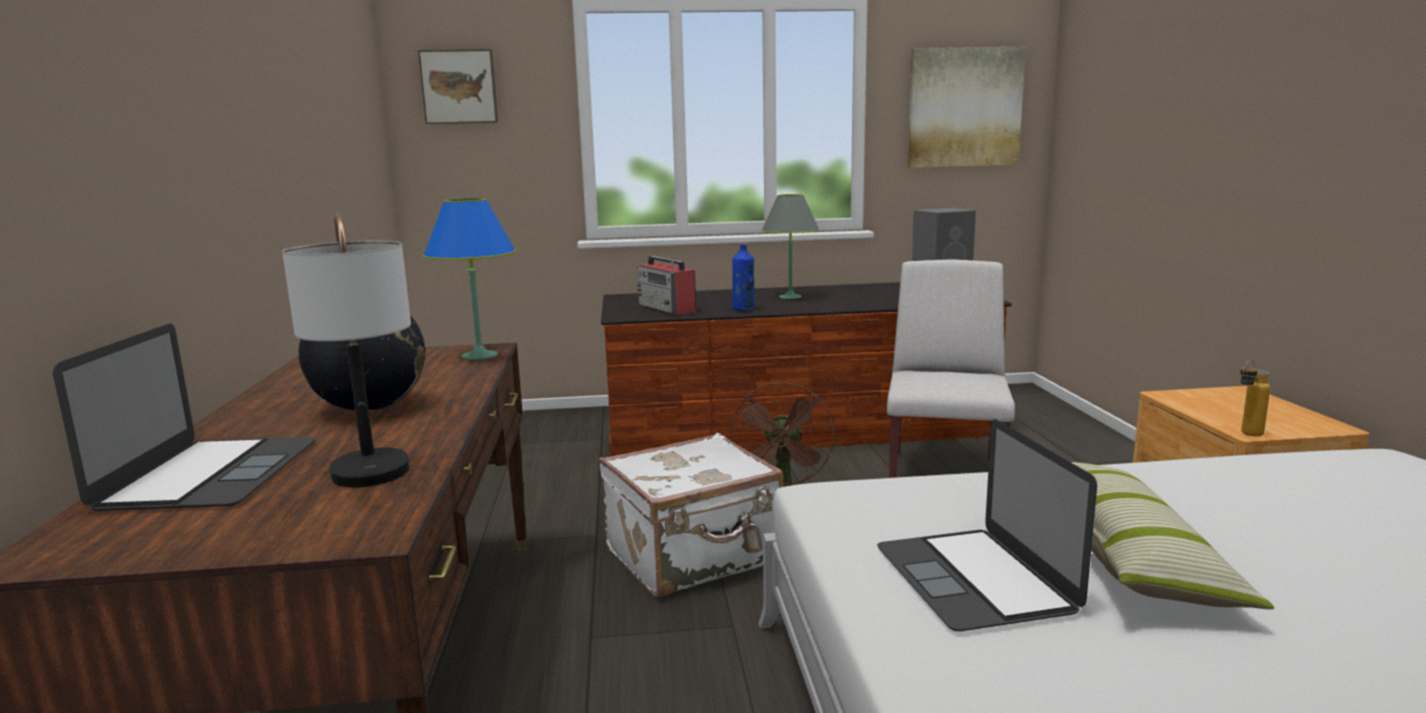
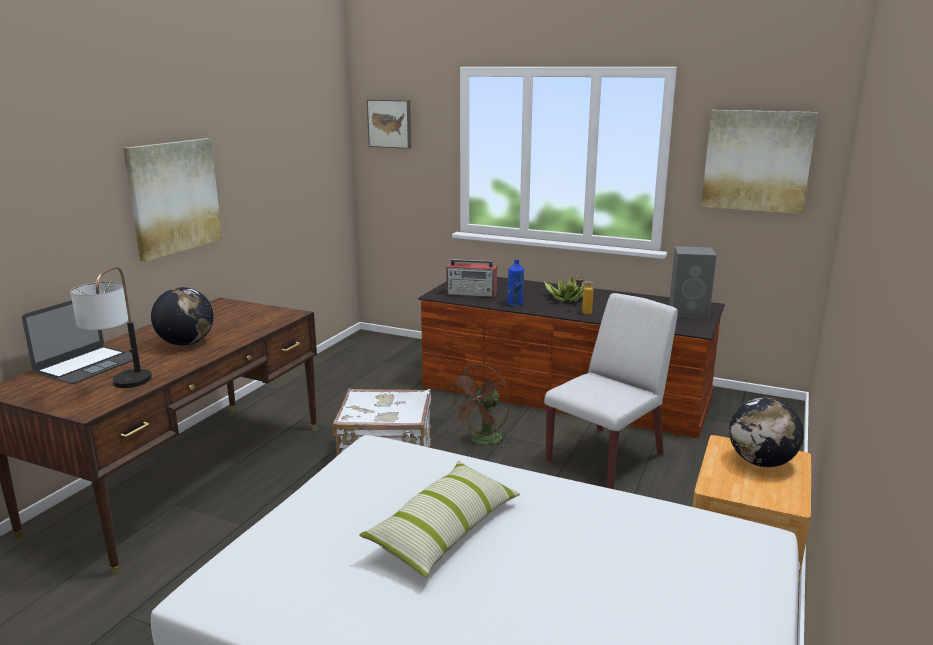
camera: 30 degrees right, 5 degrees up
blue table lamp [423,198,516,360] -> none
radio [637,256,696,315] -> radio turned 75 degrees counterclockwise [446,259,497,297]
grey table lamp [762,194,819,299] -> potted plant [544,277,584,302]
laptop [877,419,1097,631] -> none
bottle [1240,360,1270,436] -> bottle moved to [575,275,593,315]
none -> picture [123,138,222,262]
none -> globe [729,397,804,467]

